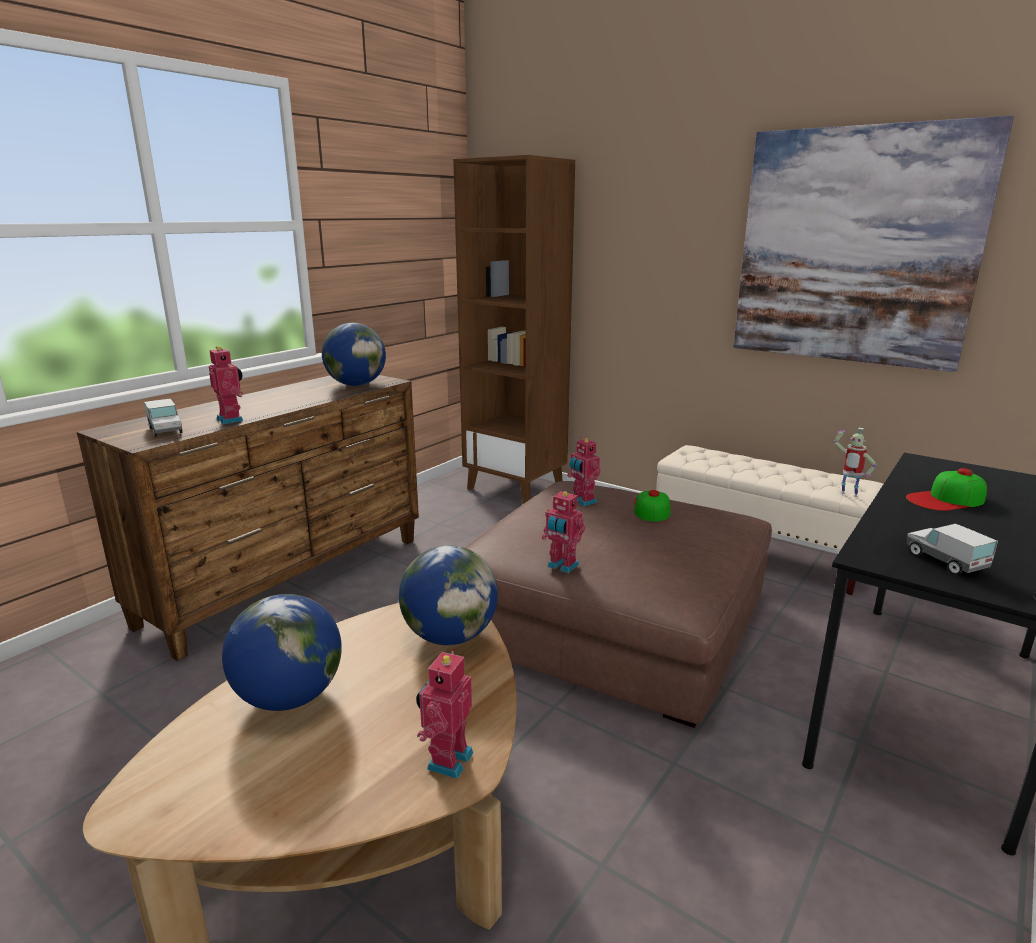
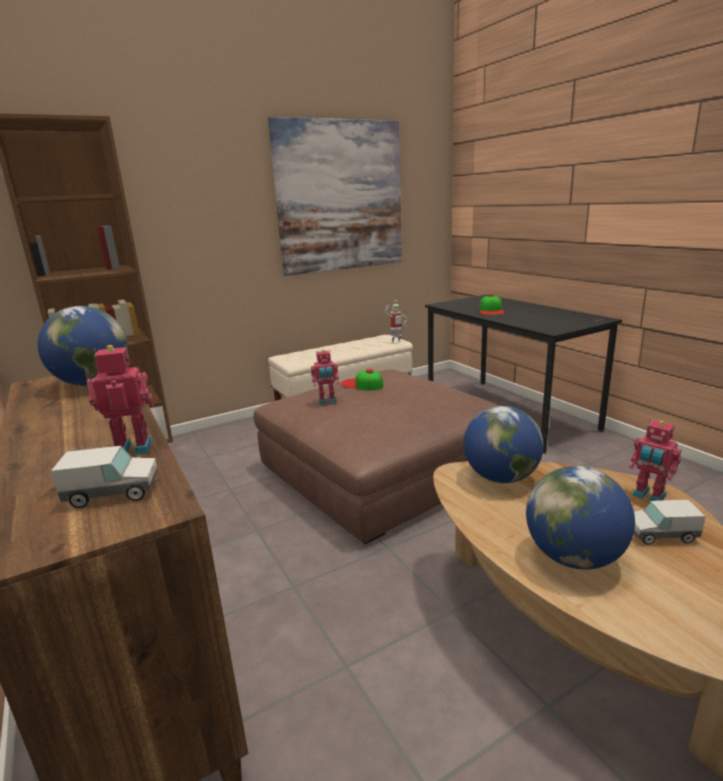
camera: 65 degrees left, 0 degrees up
toy robot [542,491,585,573] -> none
toy truck [906,524,998,575] -> toy truck moved to [634,500,706,545]

